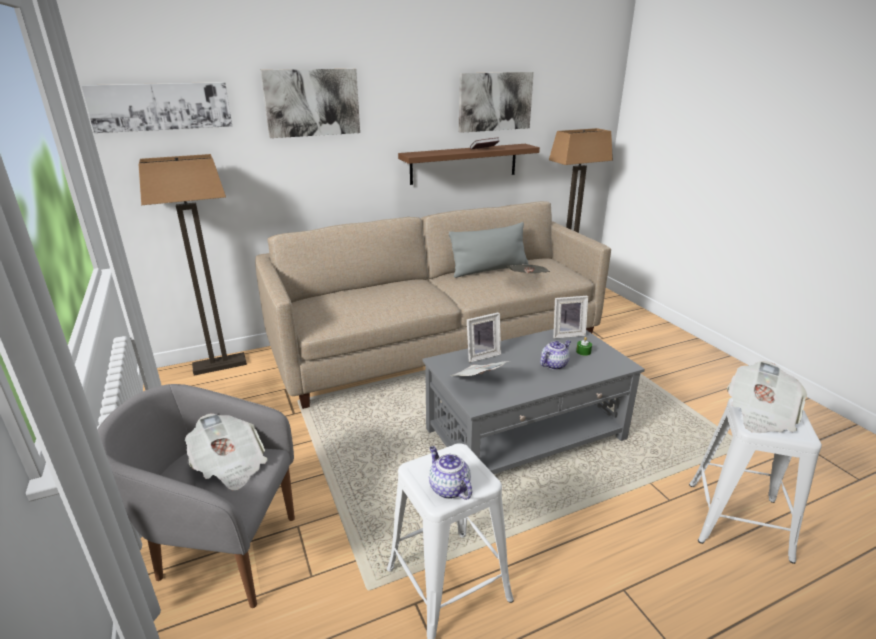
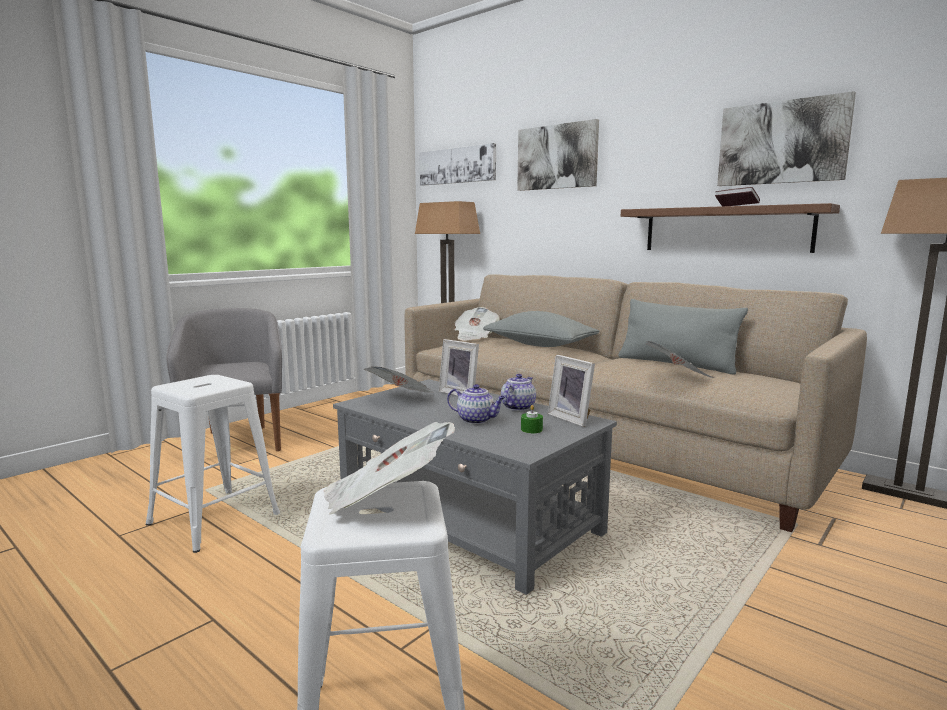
camera: 65 degrees right, 15 degrees down
newspaper [185,413,267,490] -> newspaper moved to [454,307,500,341]
teapot [429,446,472,500] -> teapot moved to [501,374,536,411]
none -> grey pillow [483,311,599,347]

